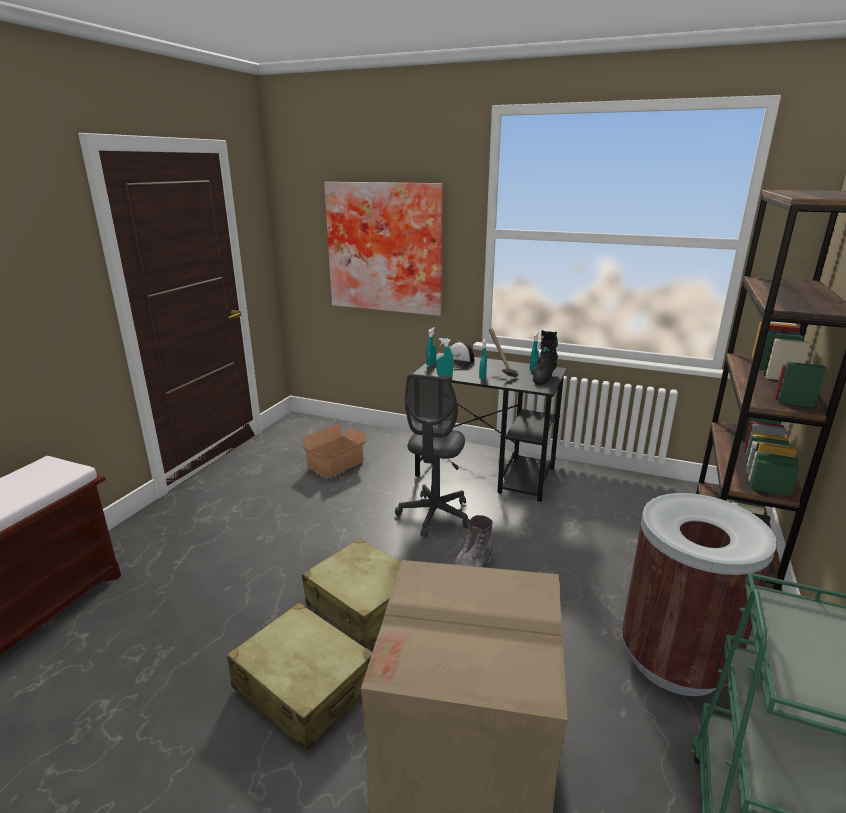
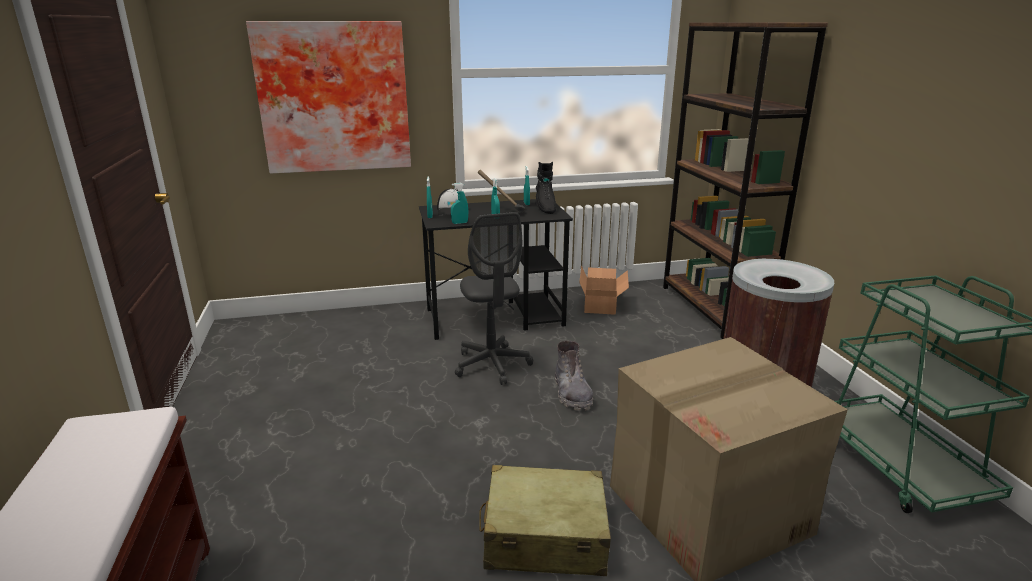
camera: 35 degrees left, 0 degrees up
cardboard box [302,423,368,479] -> cardboard box moved to [579,265,629,315]
beige suitcase [302,538,401,648] -> none

